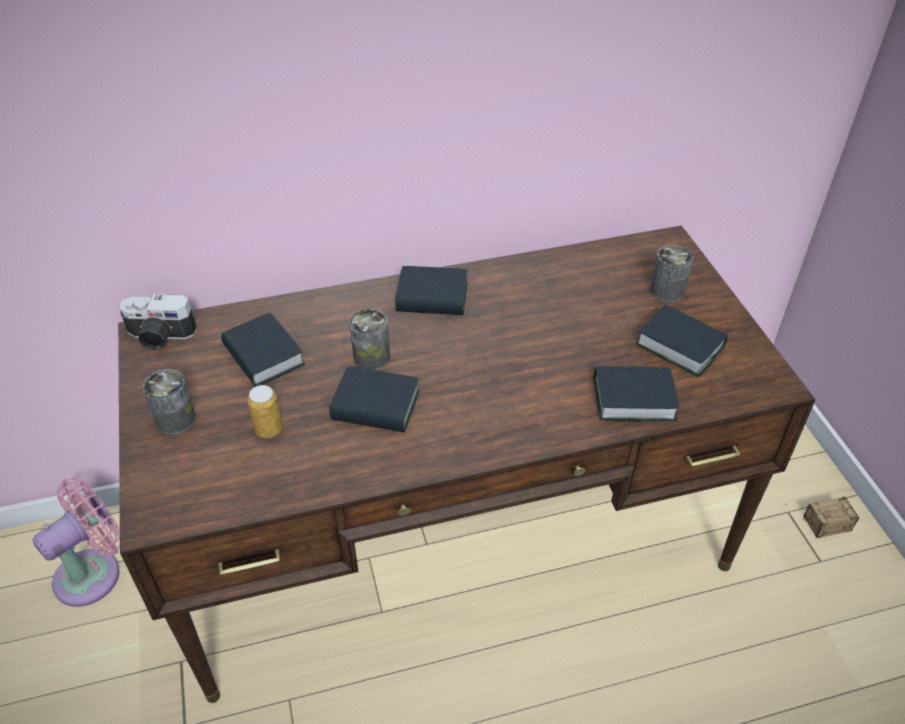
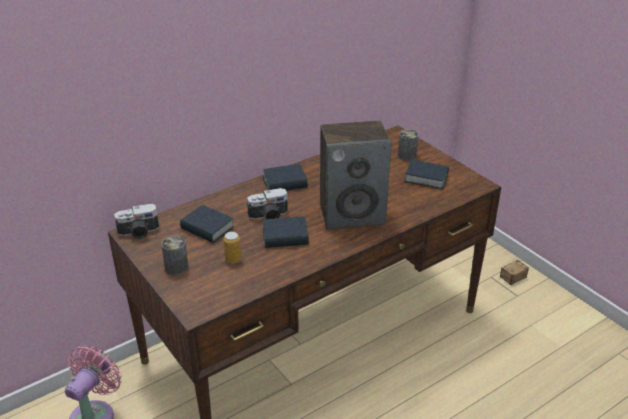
camera: 20 degrees left, 10 degrees down
can [350,309,390,370] -> camera [247,188,288,219]
book [594,366,679,422] -> none
none -> speaker [320,120,391,230]

